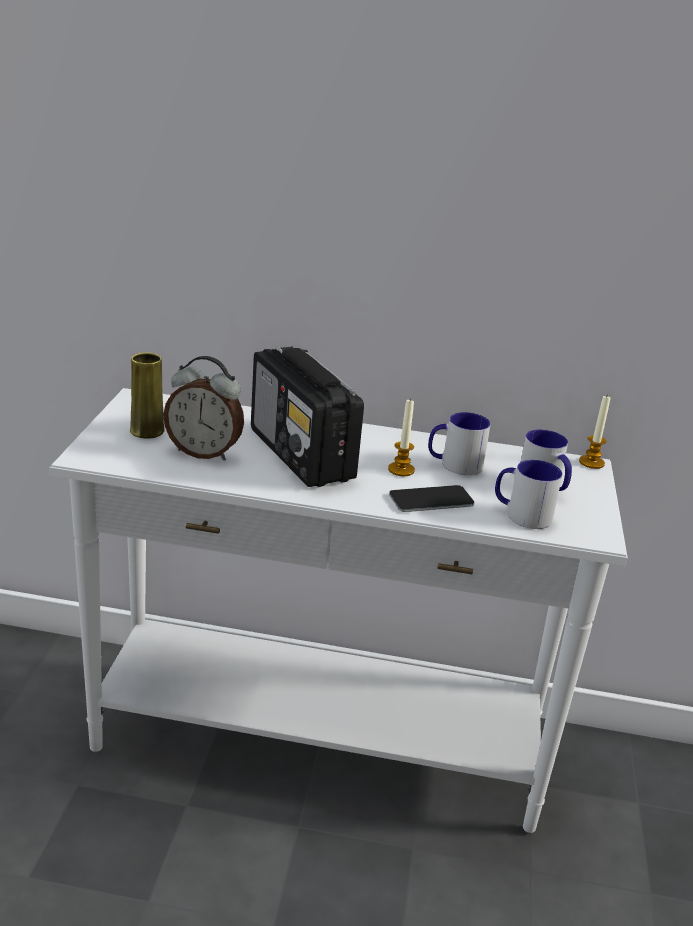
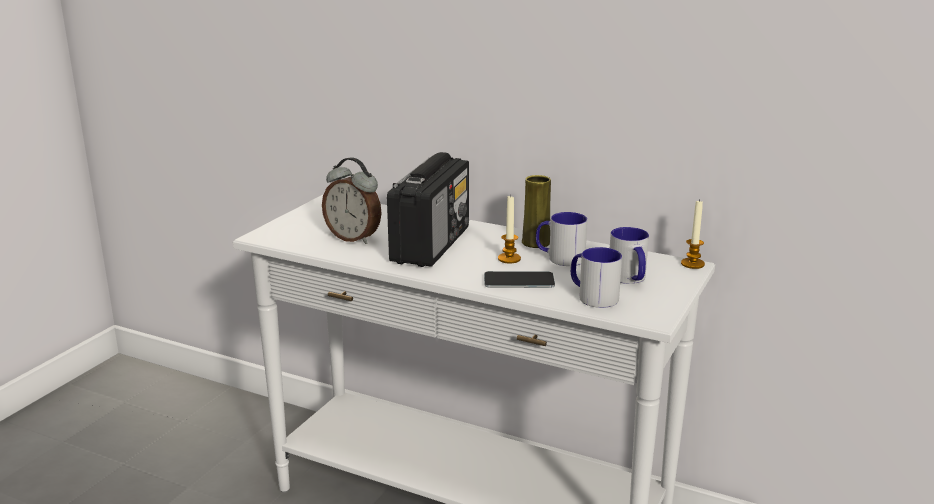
camera: 20 degrees right, 5 degrees down
yellow vase [130,352,165,439] -> yellow vase moved to [522,175,551,248]
radio [251,346,364,487] -> radio turned 150 degrees counterclockwise [387,152,469,267]

